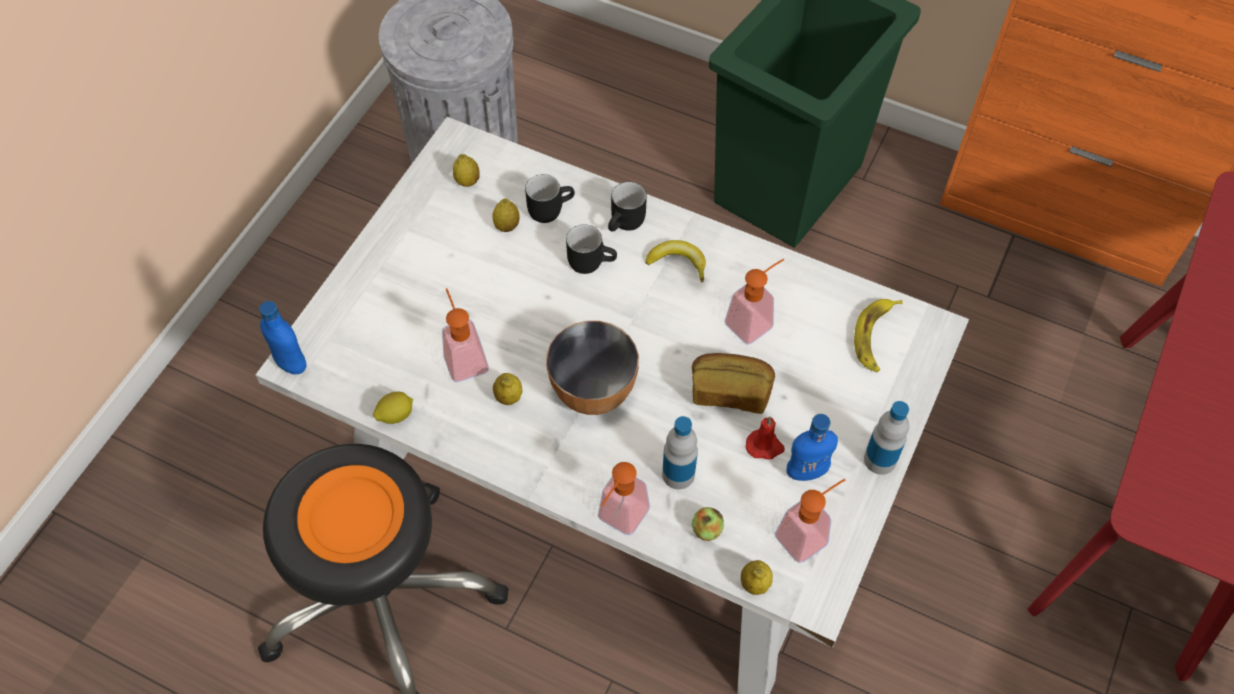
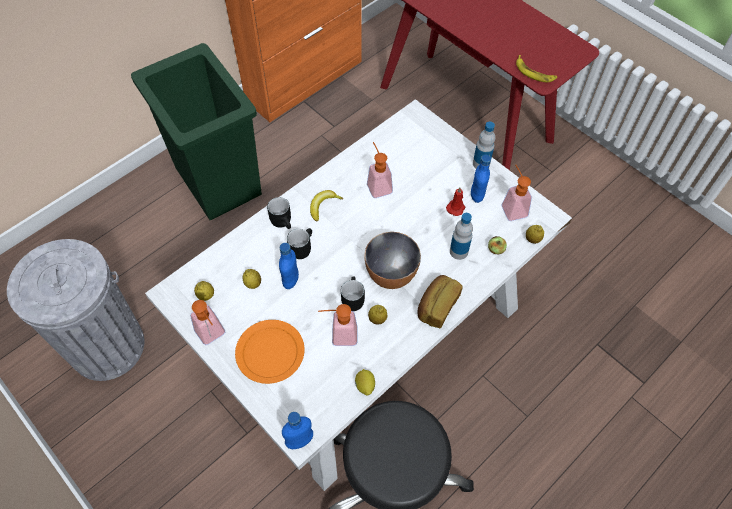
camera: 70 degrees left, 0 degrees up
orange plate [297,465,404,563] -> orange plate moved to [235,320,305,384]
black mug [525,174,575,223] -> black mug moved to [341,276,365,311]
soap dispenser [598,462,650,535] -> soap dispenser moved to [190,300,225,345]
bread [692,353,775,414] -> bread moved to [417,275,463,328]
banana [854,299,902,372] -> banana moved to [516,55,557,82]
none -> blue bottle [279,243,299,289]

